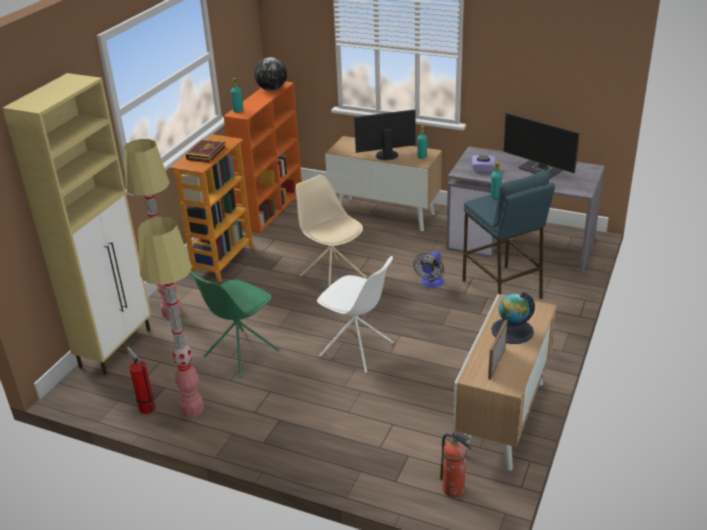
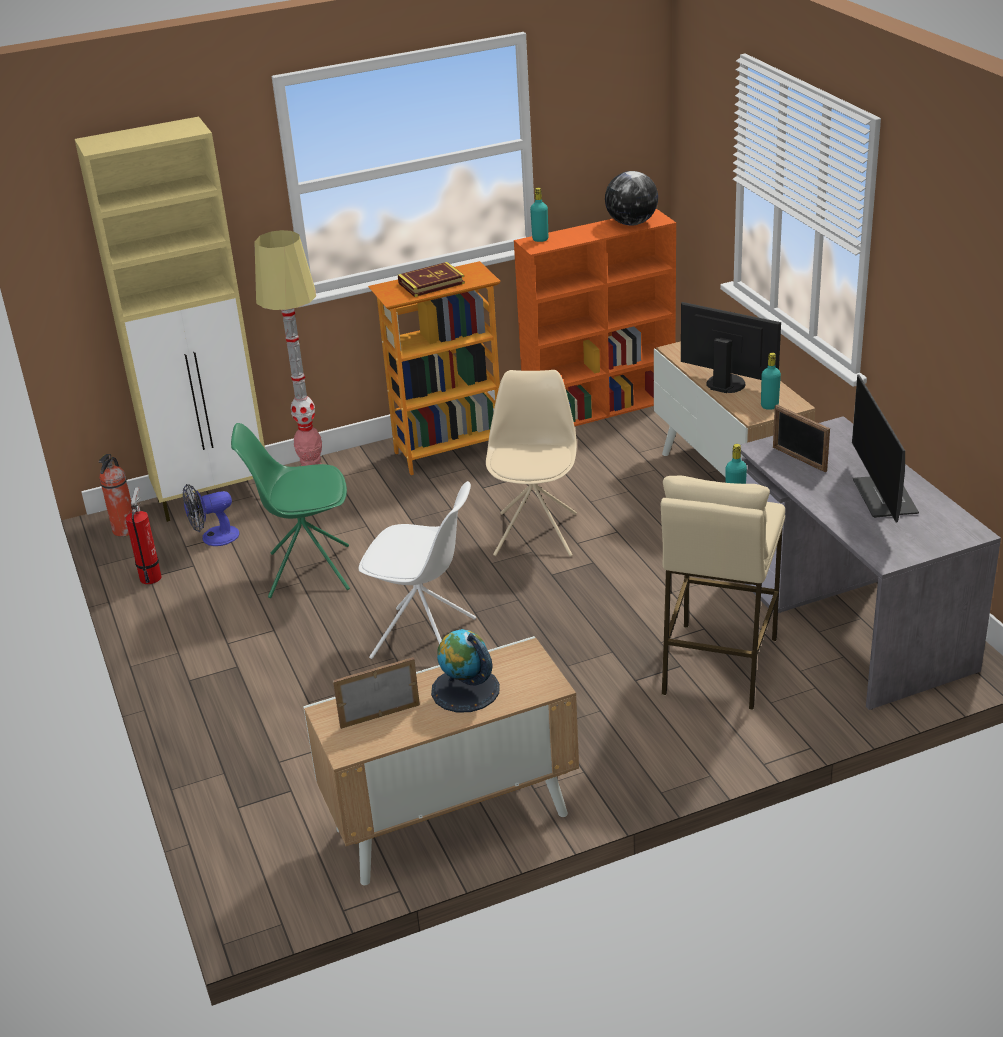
camera: 45 degrees right, 0 degrees up
floor lamp [138,217,204,417] -> none
white chair [317,256,393,373] -> white chair turned 60 degrees counterclockwise [359,481,476,659]
fan [413,251,444,288] -> fan moved to [183,484,239,546]
fire extinguisher [439,431,472,497] -> fire extinguisher moved to [98,454,132,537]
blue stool [462,171,555,299] -> beige stool [661,475,785,710]
purple tissue box [472,155,495,172] -> picture frame [773,405,830,472]

